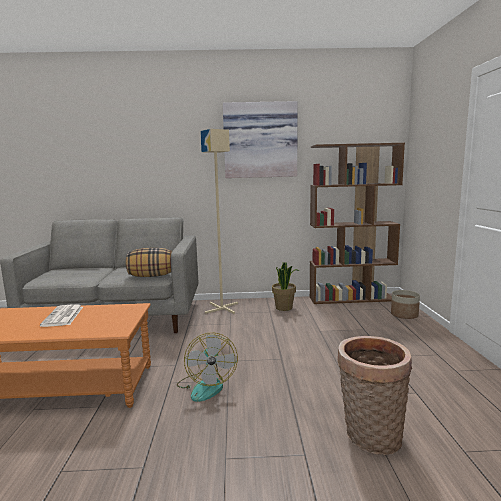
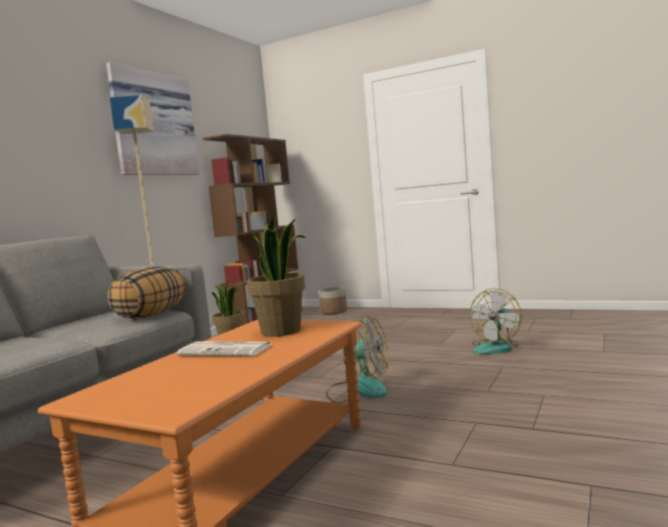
camera: 60 degrees left, 5 degrees down
basket [337,336,412,455] -> fan [470,288,522,354]
none -> potted plant [247,217,305,337]

